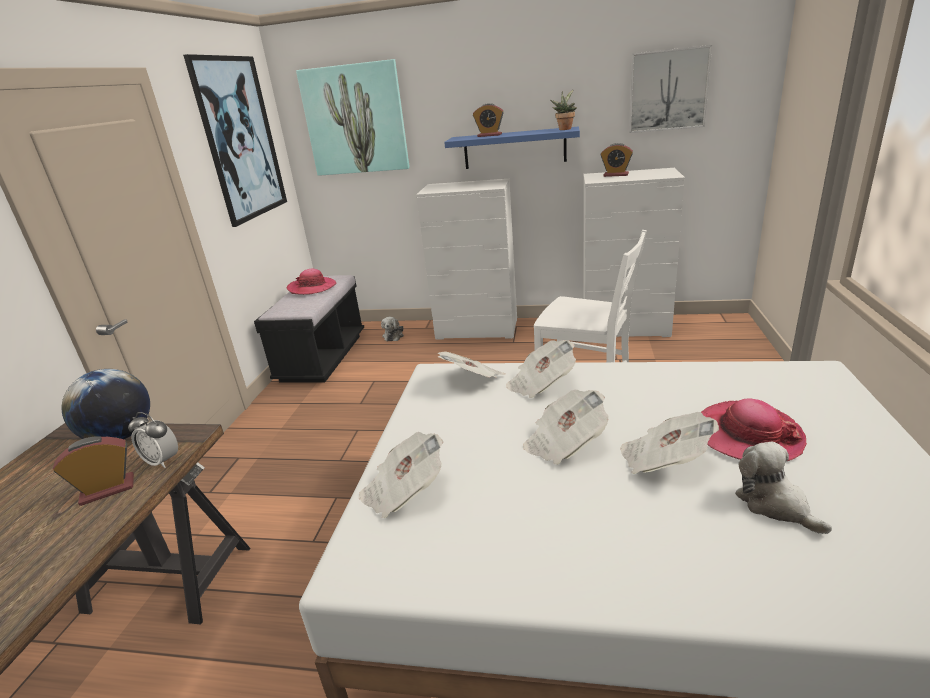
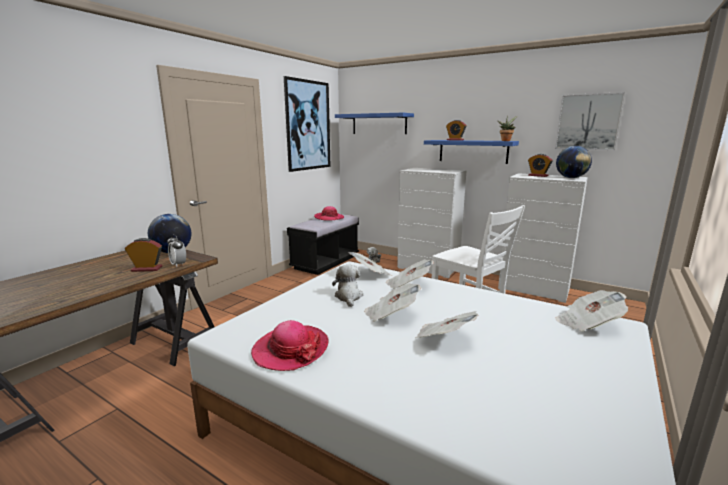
camera: 20 degrees right, 10 degrees down
picture [296,59,410,176] -> blue shelf [335,113,414,134]
newspaper [359,432,443,518] -> newspaper moved to [556,290,628,332]
hat [701,399,807,461] -> hat moved to [251,320,329,371]
plush toy [735,441,832,534] -> plush toy moved to [332,265,363,307]
none -> globe [556,146,592,178]

